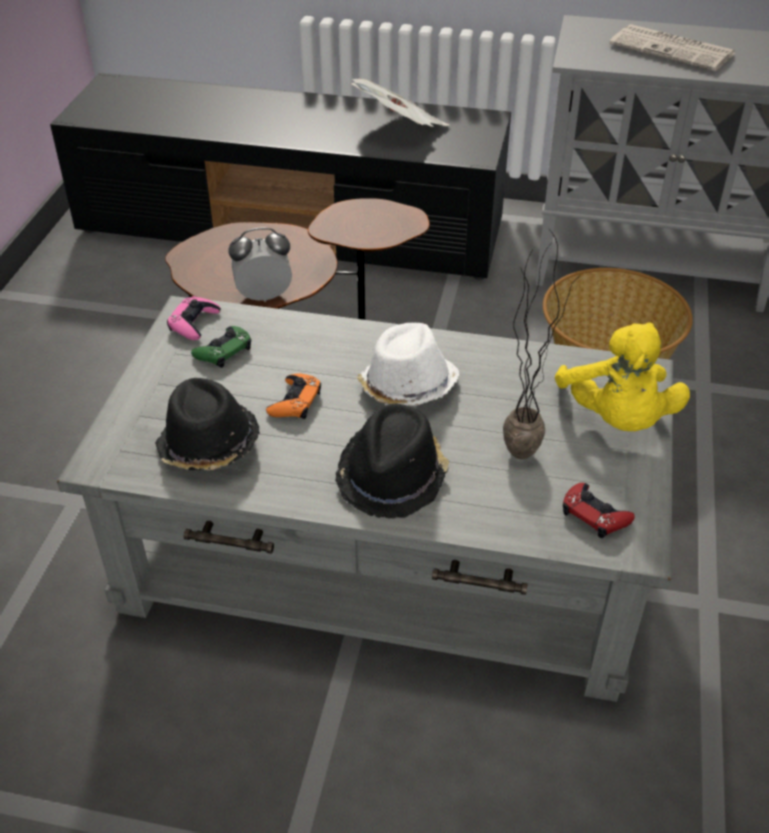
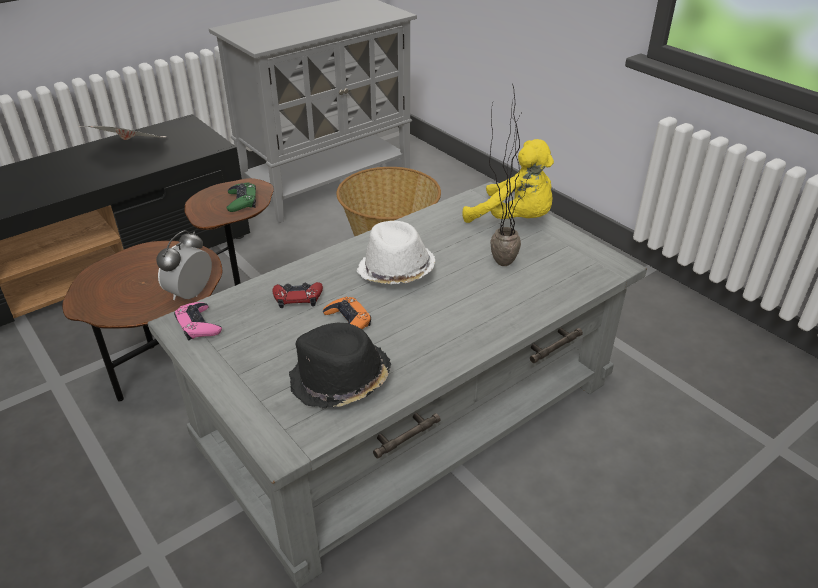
camera: 50 degrees left, 5 degrees down
green game controller [191,326,251,368] -> green game controller moved to [226,182,256,212]
black hat [335,403,449,518] -> none
red game controller [563,483,635,538] -> red game controller moved to [273,282,323,308]
newspaper [609,24,735,71] -> none

